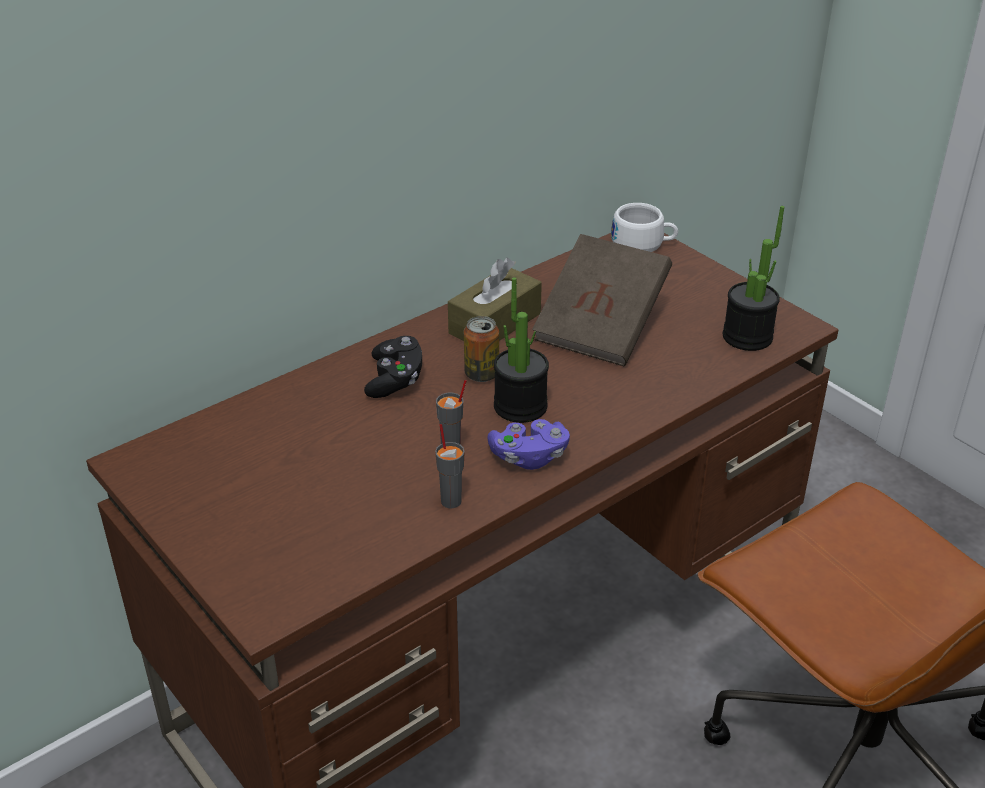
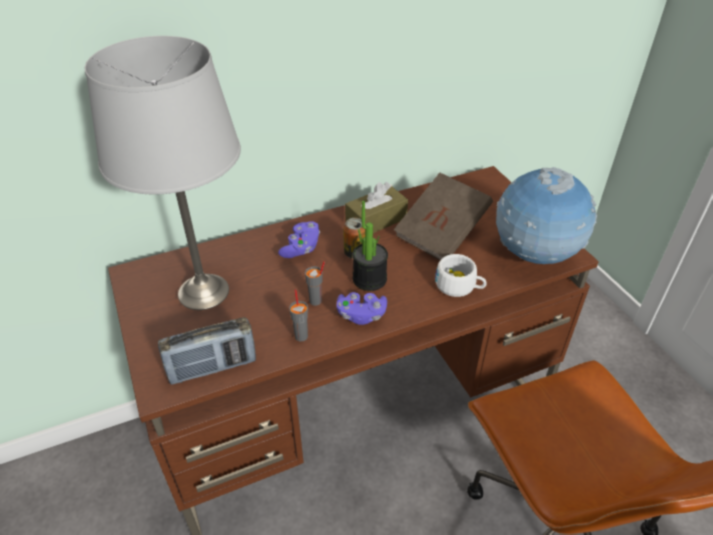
camera: 15 degrees right, 5 degrees up
black game controller [364,336,422,398] -> purple game controller [278,221,320,258]
white cup [611,203,678,252] -> white cup moved to [435,254,487,297]
potted plant [723,206,784,351] -> globe [496,167,597,264]
none -> grey table lamp [85,36,241,310]
none -> radio [158,317,256,385]

